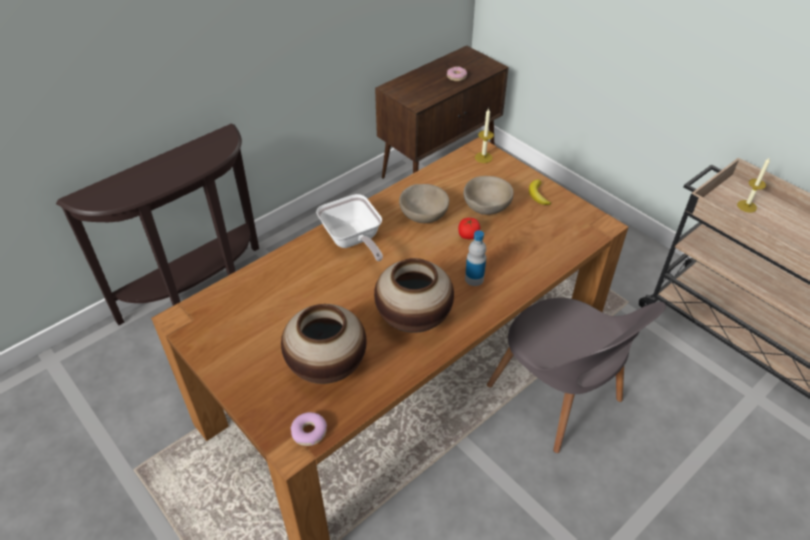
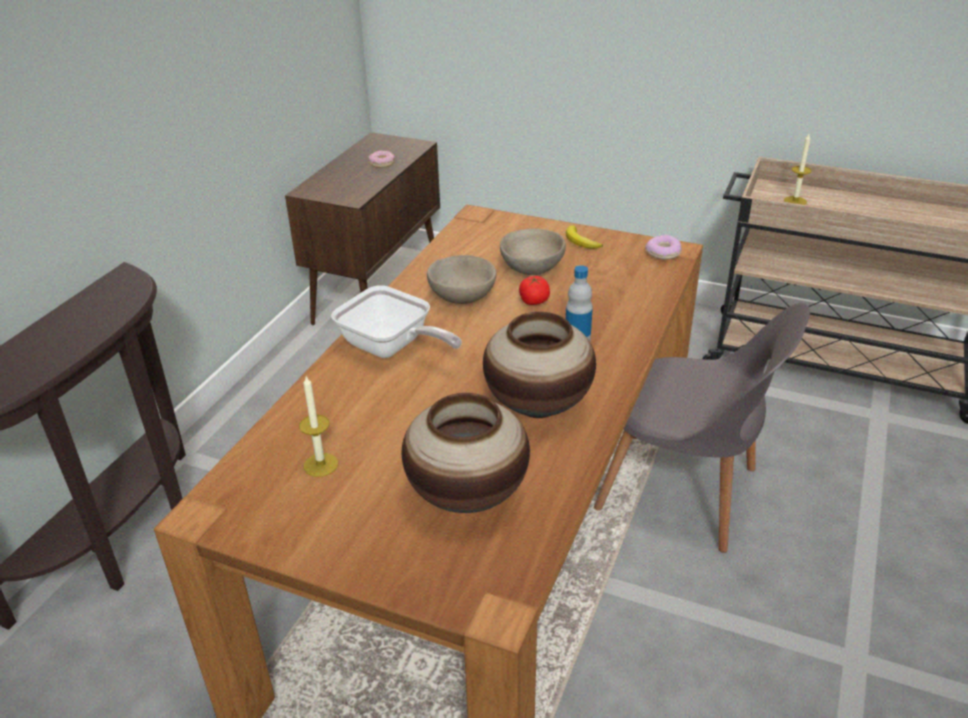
camera: 25 degrees left, 10 degrees down
donut [291,412,327,446] -> donut moved to [645,235,681,260]
candle [475,108,494,163] -> candle moved to [299,376,338,477]

